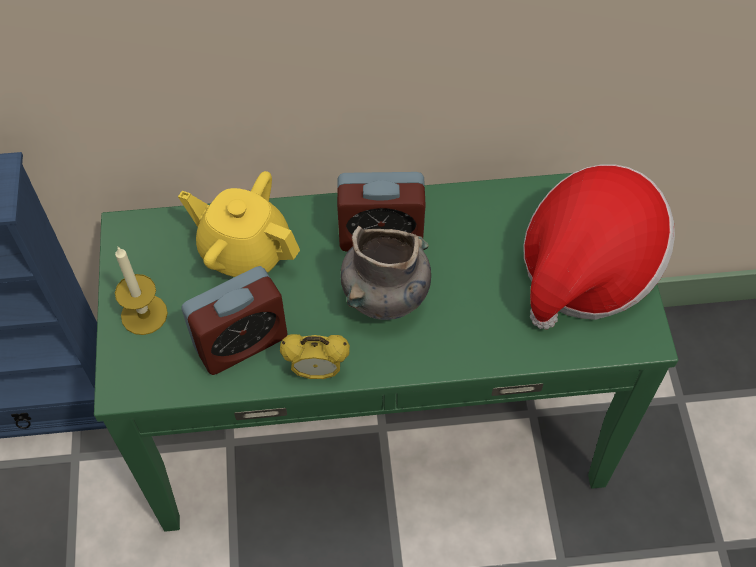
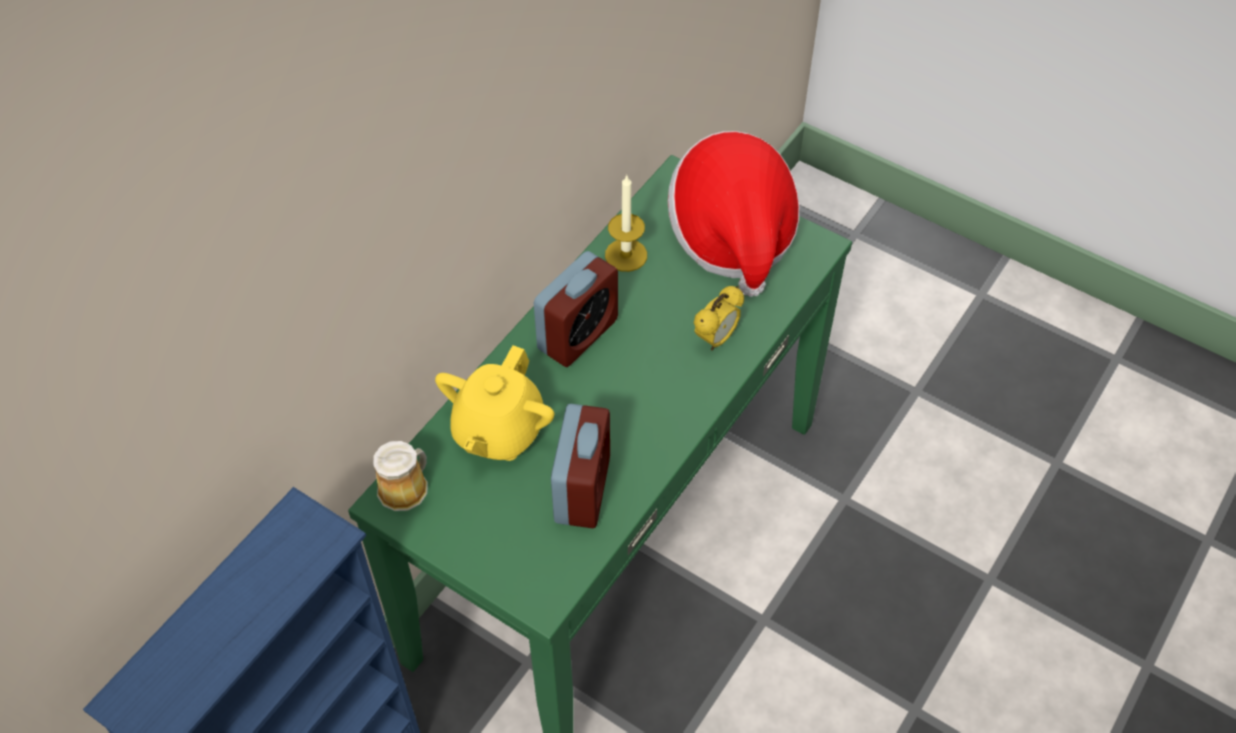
camera: 50 degrees left, 5 degrees down
candle [115,247,168,335] -> candle moved to [605,175,647,272]
yellow teapot [178,171,300,277] -> yellow teapot turned 45 degrees counterclockwise [435,345,554,461]
alarm clock [280,334,350,379] -> alarm clock moved to [694,286,744,351]
grey vase [341,226,431,320] -> none
none -> mug [373,441,428,511]

